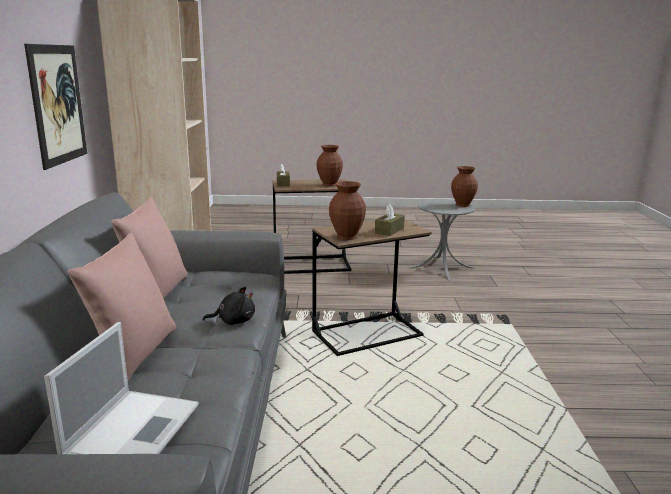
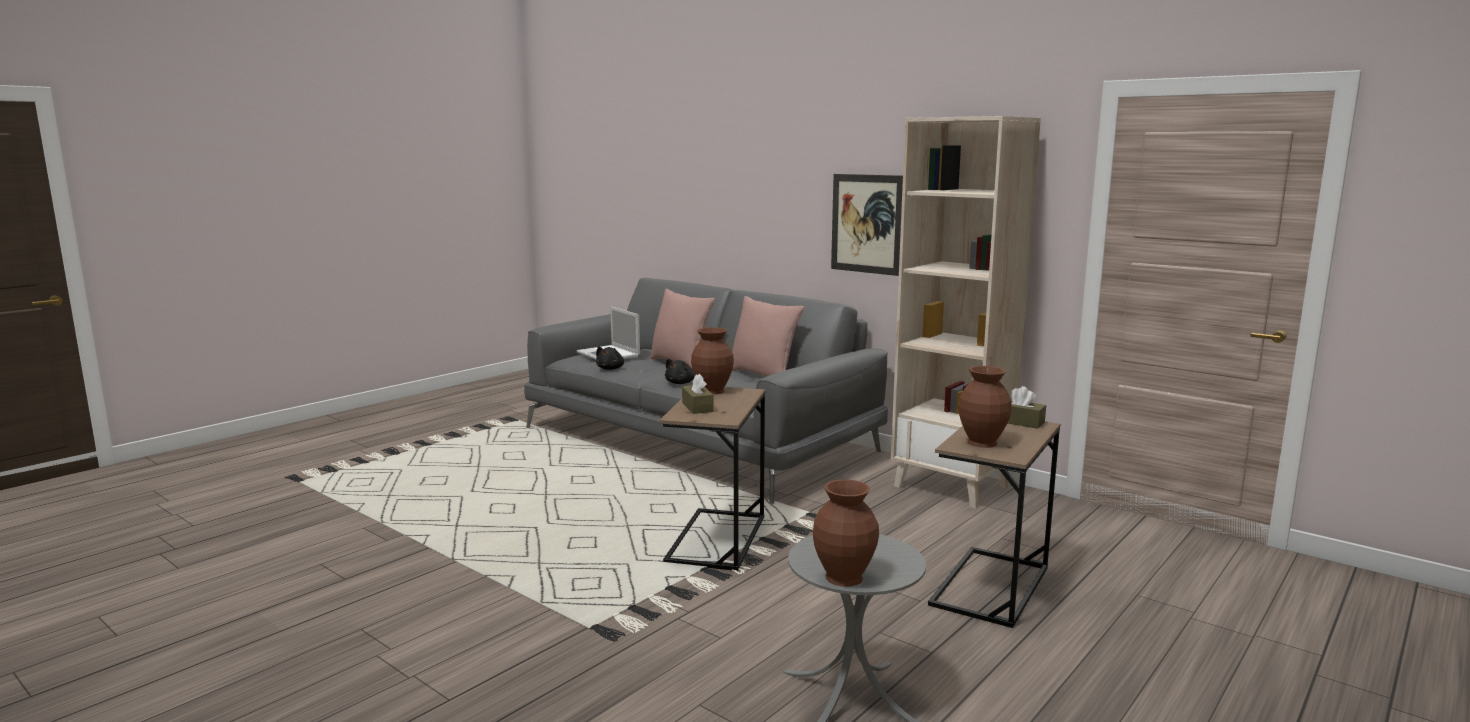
camera: 130 degrees right, 5 degrees down
none -> black plush toy [596,346,624,370]

